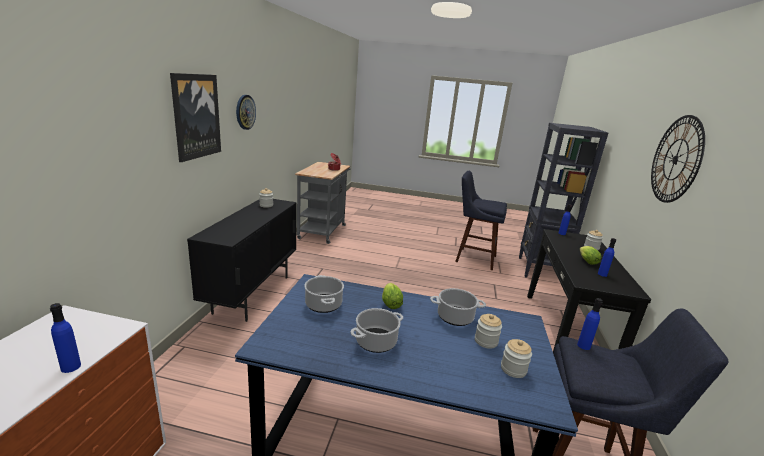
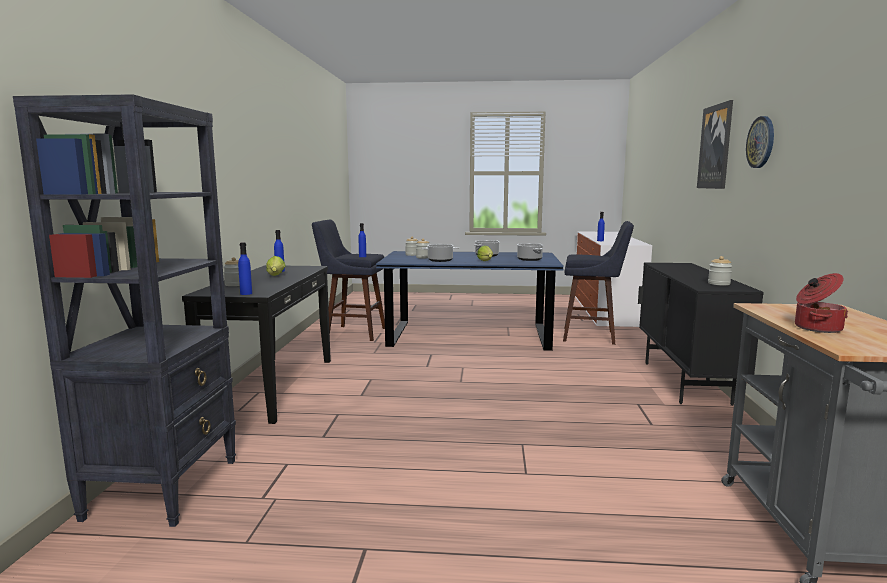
camera: 175 degrees right, 10 degrees down
blue stool [455,171,507,270] -> blue stool moved to [563,221,634,345]
wall clock [651,115,705,203] -> none

